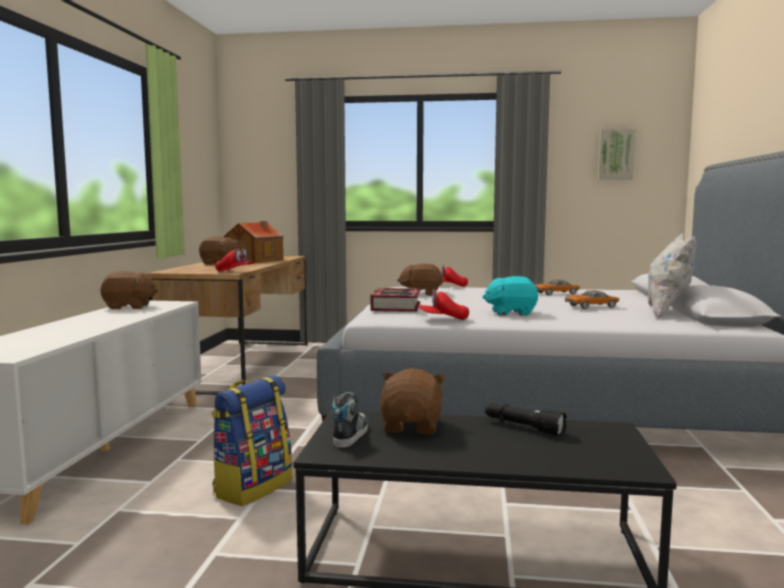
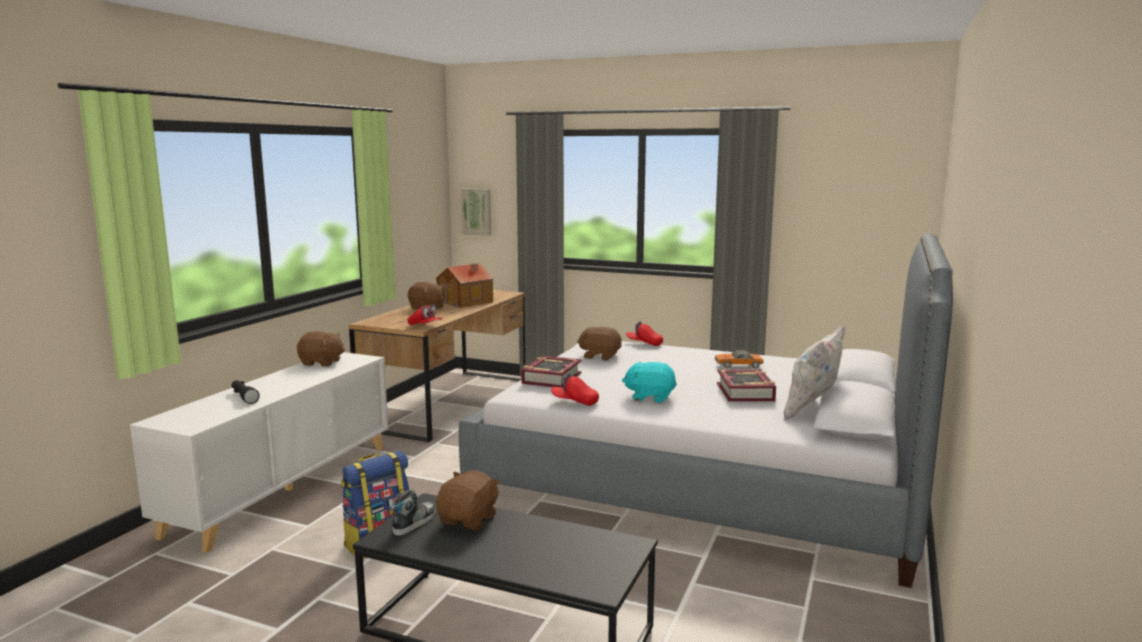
camera: 15 degrees right, 5 degrees up
black flashlight [485,403,567,437] -> black flashlight moved to [232,380,260,404]
toy car [565,290,619,309] -> book [717,369,776,402]
picture [598,129,636,180] -> picture moved to [461,189,491,236]

